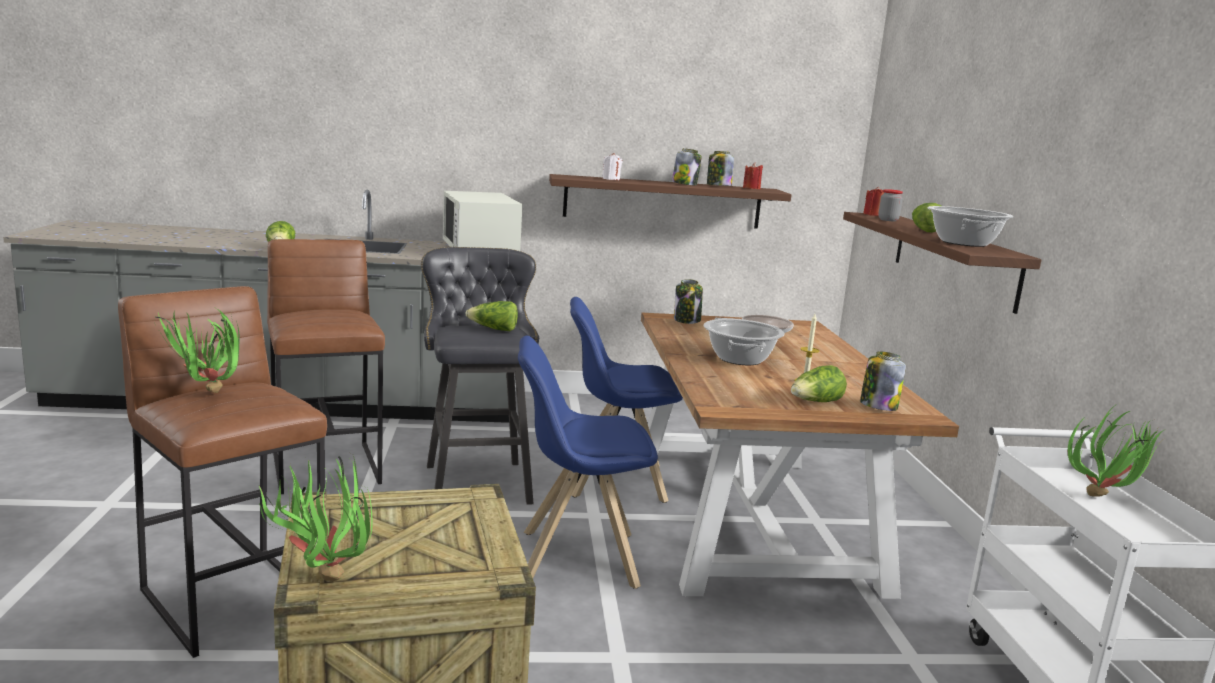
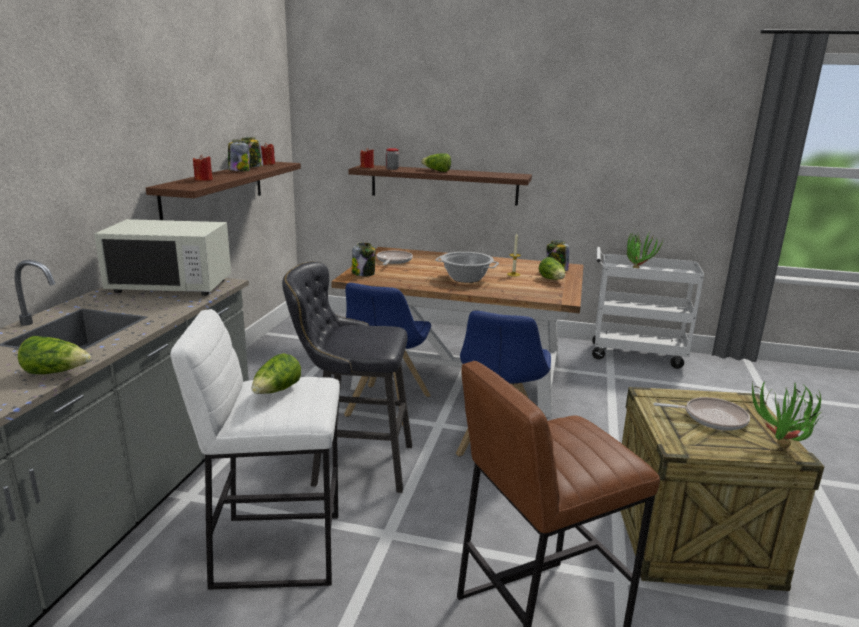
camera: 70 degrees left, 5 degrees up
potted plant [154,308,240,393] -> none
brown stool [267,239,385,494] -> white stool [170,309,340,590]
lettuce [465,301,518,331] -> lettuce moved to [252,353,301,394]
white candle [602,153,622,180] -> red candle [193,154,213,181]
cooking pot [928,206,1013,247] -> none
none -> frying pan [653,397,750,431]

